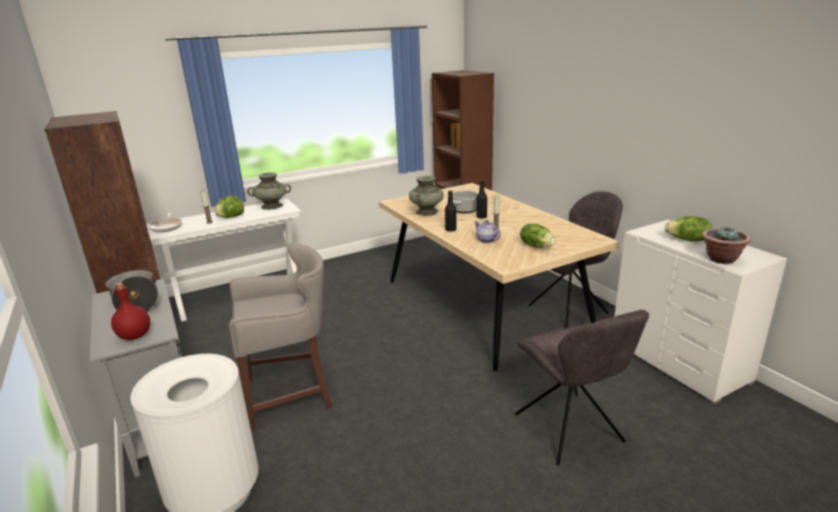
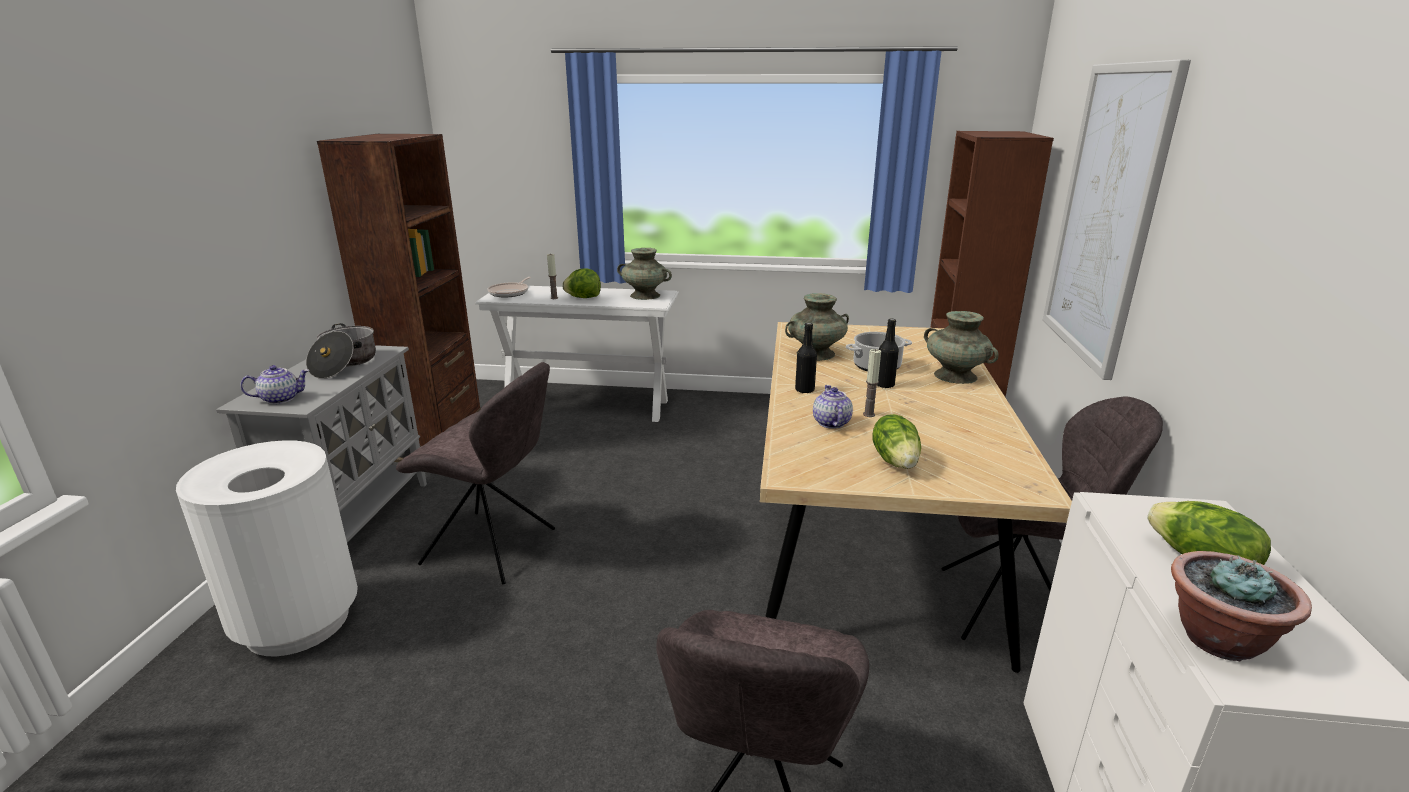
camera: 35 degrees right, 0 degrees up
red bottle [111,282,150,340] -> teapot [240,365,309,404]
grey stool [229,242,332,430] -> grey chair [396,362,555,584]
none -> turquoise vase [924,311,999,384]
none -> picture [1043,59,1191,380]

